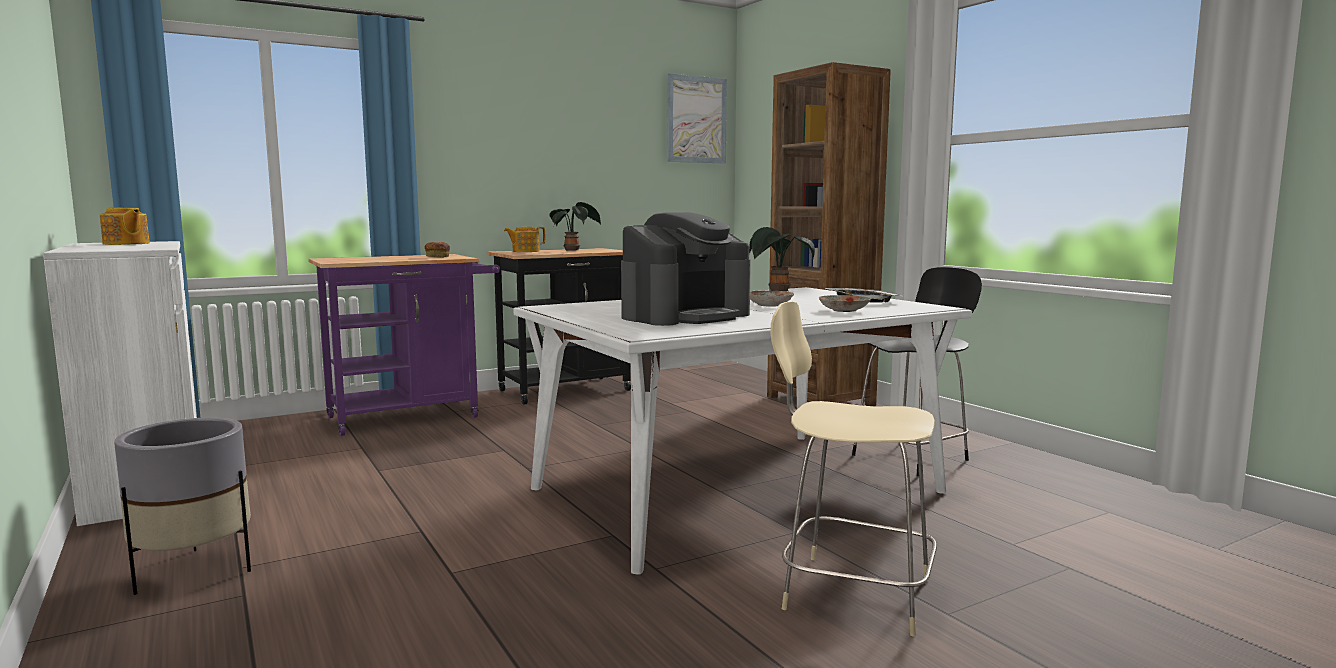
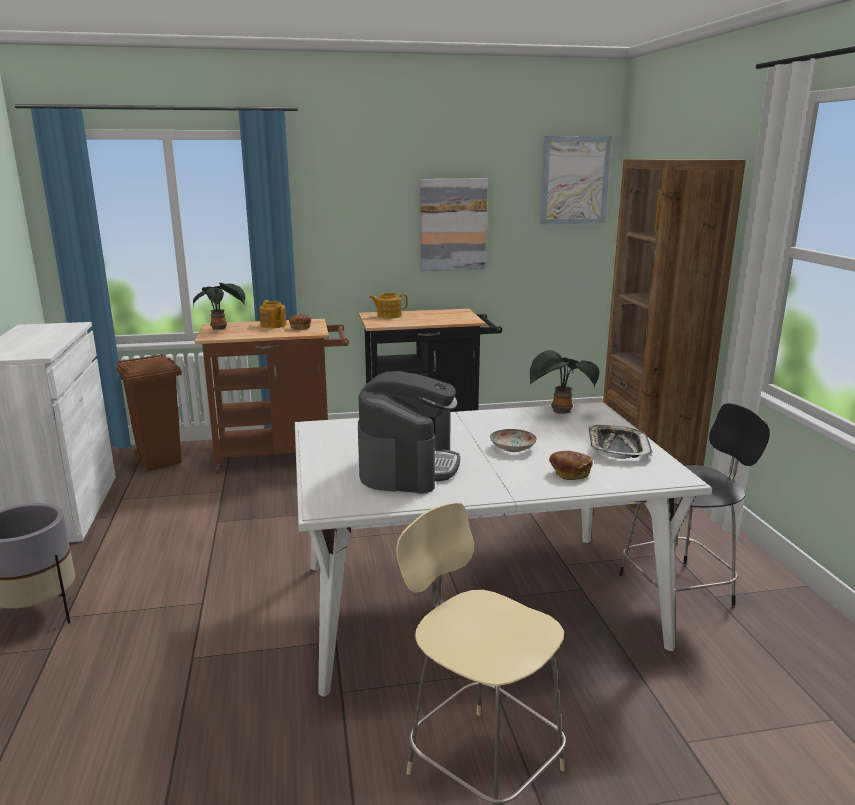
camera: 20 degrees right, 10 degrees up
teapot [100,208,150,245] -> teapot moved to [259,300,286,328]
purple cart [308,254,500,436] -> brown cart [195,319,349,473]
potted plant [549,202,601,251] -> potted plant moved to [193,283,245,330]
coffee machine [621,212,751,326] -> coffee machine turned 60 degrees counterclockwise [358,371,460,493]
plate [819,295,871,312] -> bread [549,451,593,480]
none -> brown trash can [116,354,182,471]
none -> picture [420,179,488,271]

